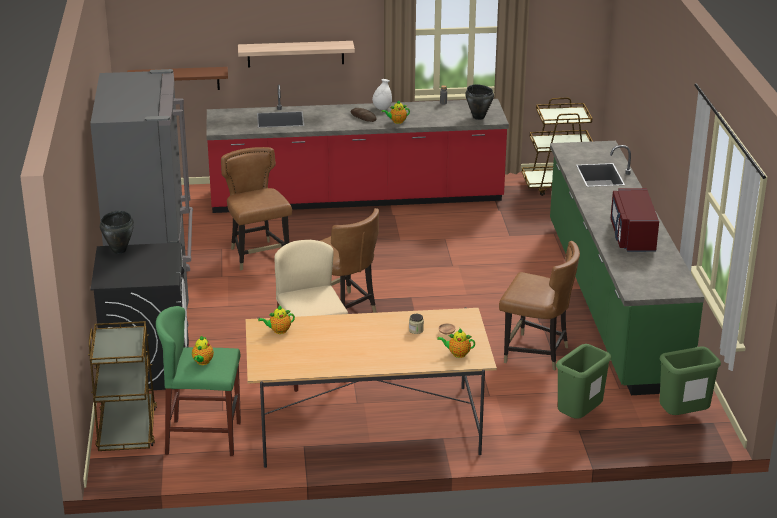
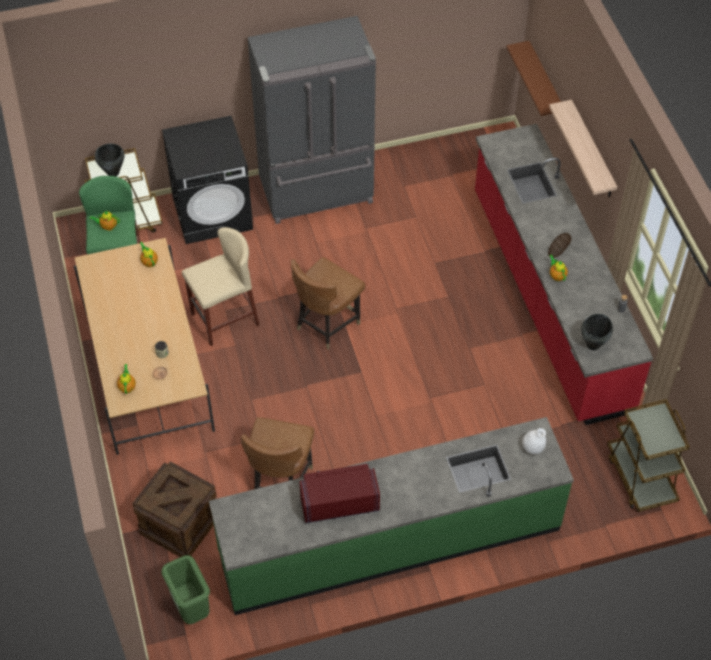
camera: 80 degrees right, 25 degrees up
black cooking pot [100,210,134,254] -> black cooking pot moved to [95,144,125,176]
brown chair [221,147,292,270] -> none
white vase [372,79,392,110] -> white vase moved to [523,428,546,454]
green trash can [556,344,612,419] -> crate [132,461,216,557]

